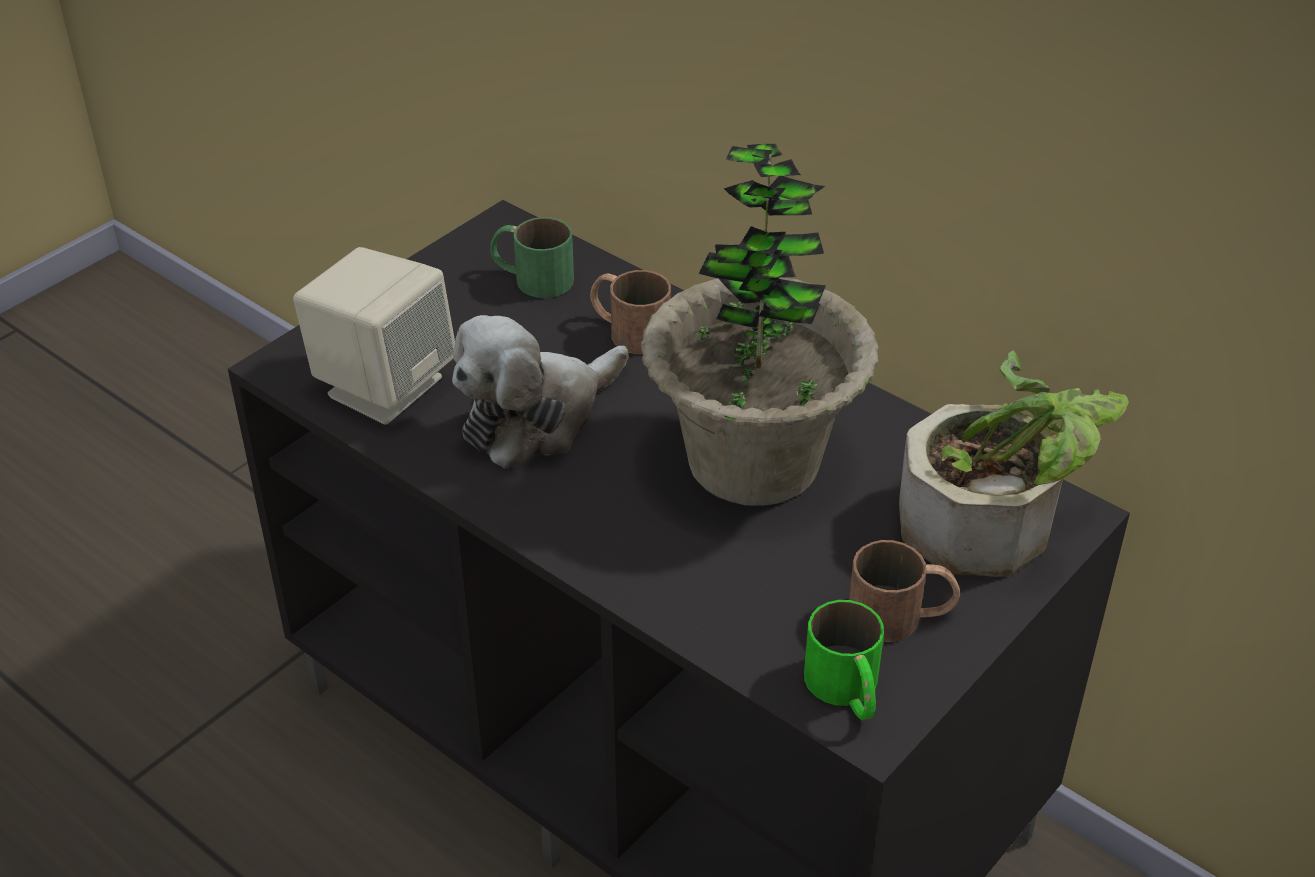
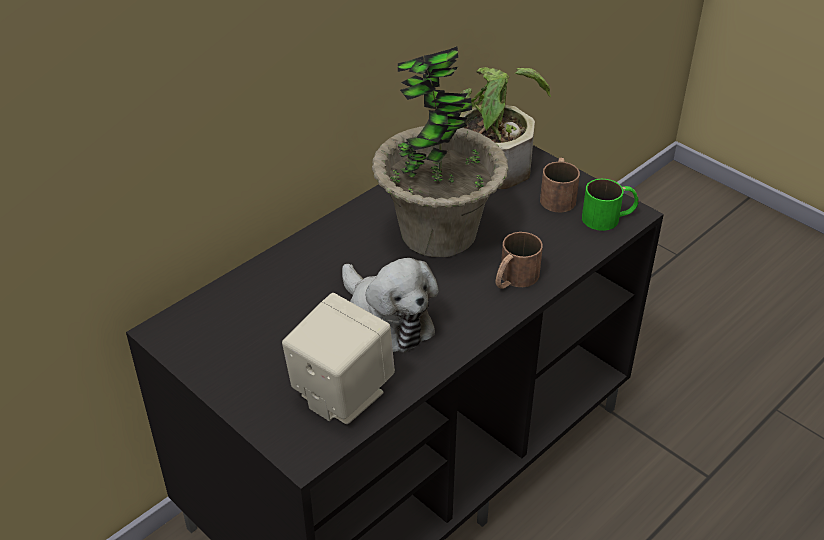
camera: 85 degrees left, 0 degrees up
green mug [490,217,574,298] -> none
brown mug [590,270,671,354] -> brown mug moved to [496,232,543,289]

